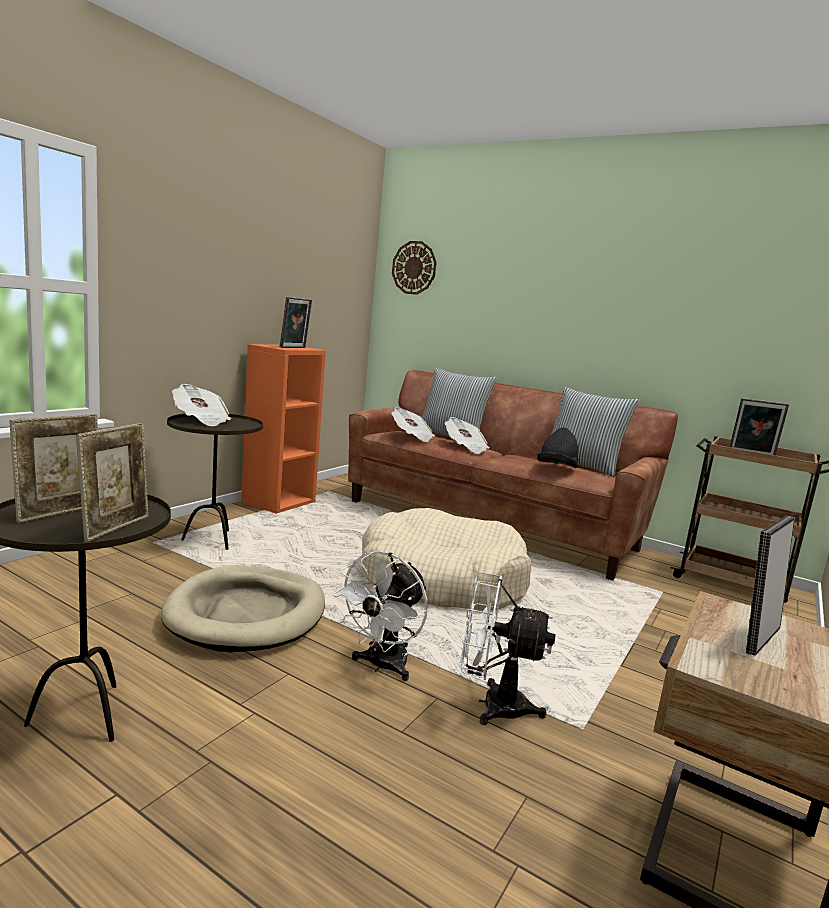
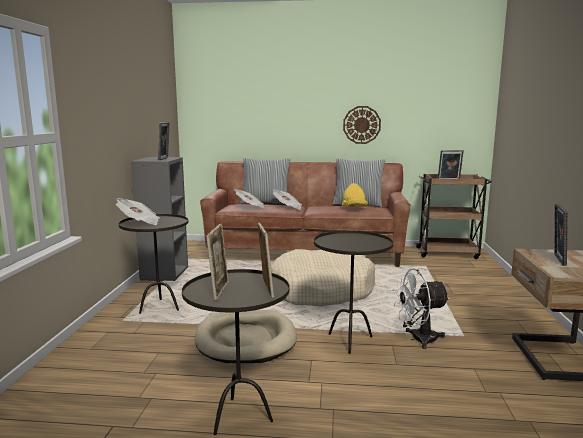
camera: 25 degrees left, 0 degrees up
orange bookcase [241,344,326,514] -> grey bookcase [131,157,188,281]
white fan [333,551,428,681] -> brown side table [314,231,393,354]
wall clock [392,241,437,295] -> wall clock moved to [343,106,381,144]
black hat [537,427,579,468] -> yellow hat [342,183,368,207]

